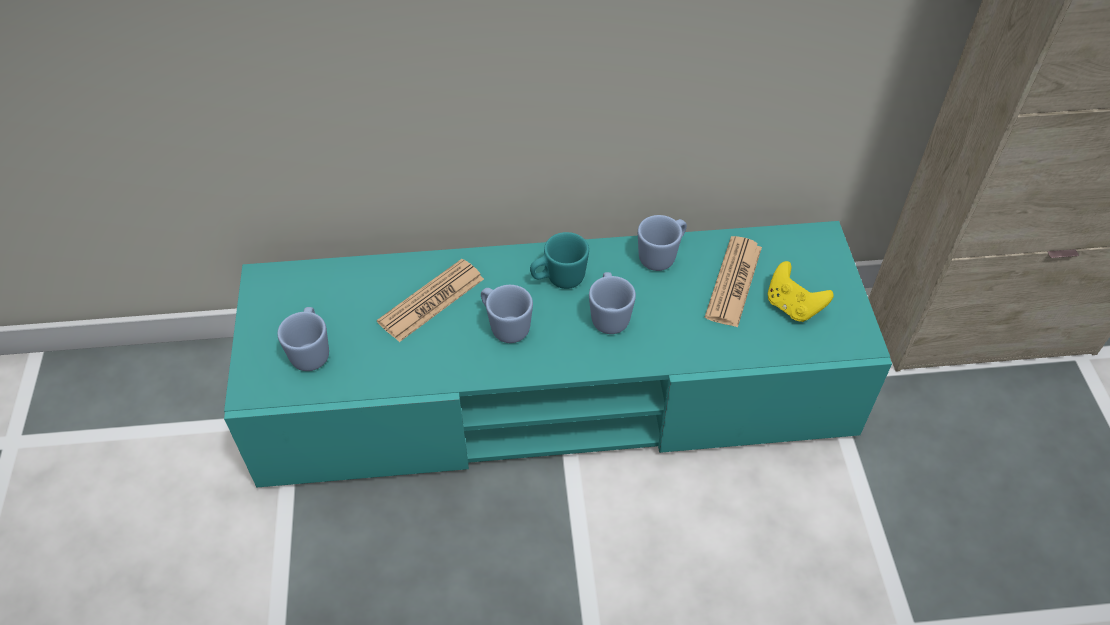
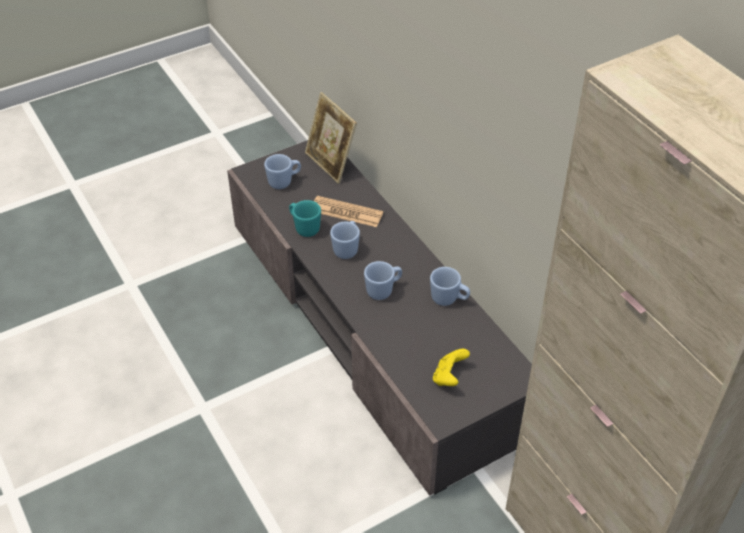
camera: 65 degrees right, 5 degrees down
turquoise tv stand [224,221,892,487] -> grey tv stand [227,140,532,496]
turquoise mug [530,232,589,289] -> turquoise mug moved to [289,200,321,237]
newspaper [705,236,762,328] -> none
none -> picture frame [305,92,357,184]

